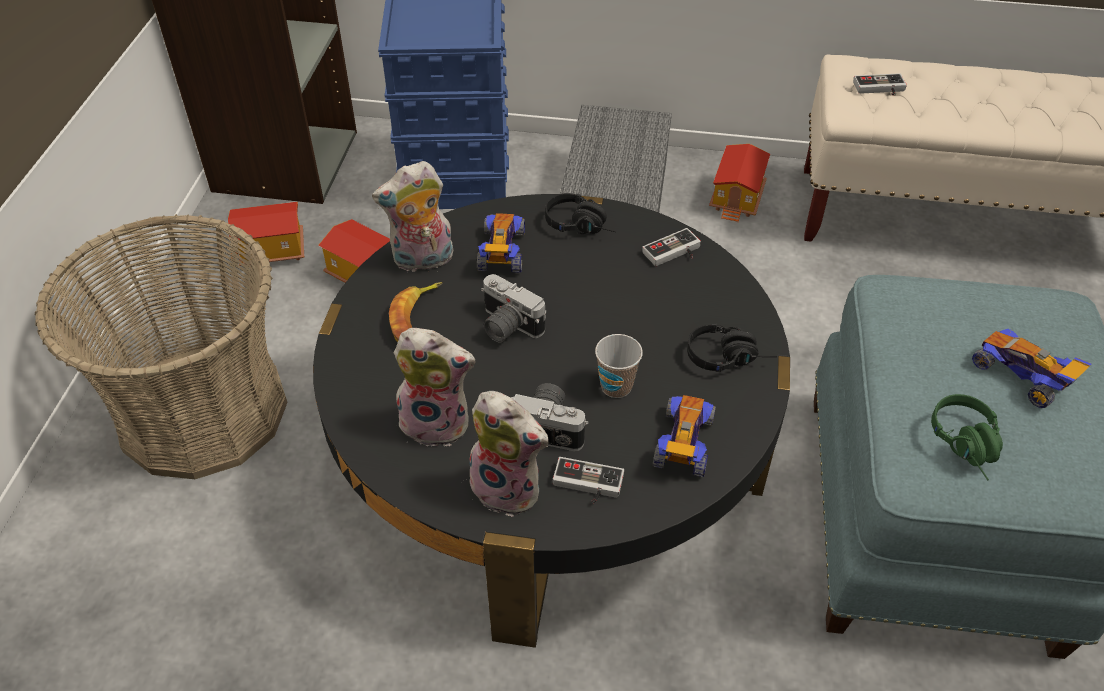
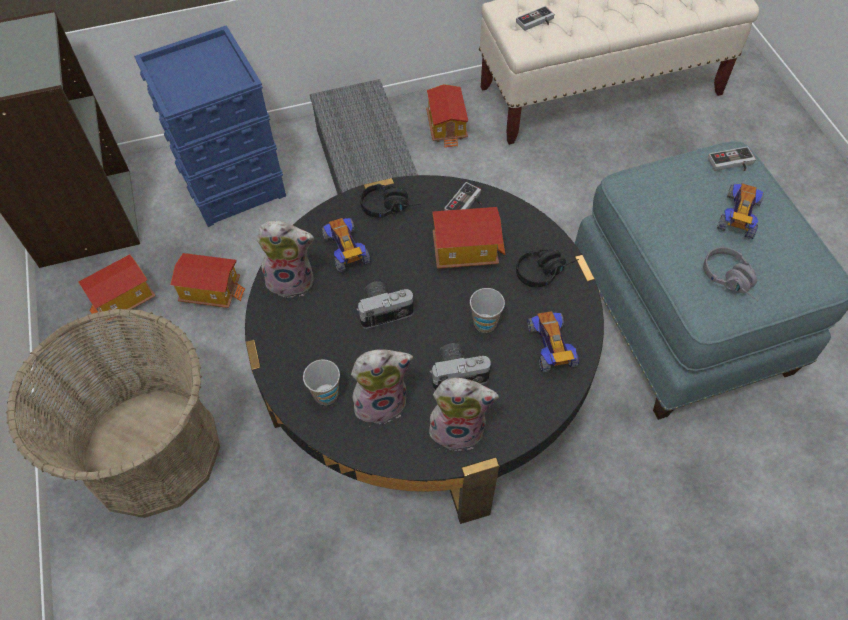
camera: 25 degrees left, 10 degrees up
plush toy [372,161,453,272] -> plush toy turned 135 degrees counterclockwise [256,221,314,298]
banana [389,282,443,342] -> none
camera [481,274,546,343] -> camera turned 150 degrees clockwise [356,281,414,329]
game controller [553,457,624,503] -> game controller moved to [708,146,756,171]
green headphones [931,394,1003,481] -> grey headphones [703,247,758,301]
toy car [972,329,1091,408] -> toy car turned 90 degrees clockwise [717,183,764,239]
none -> cup [303,359,340,405]
none -> toy house [432,207,506,269]

